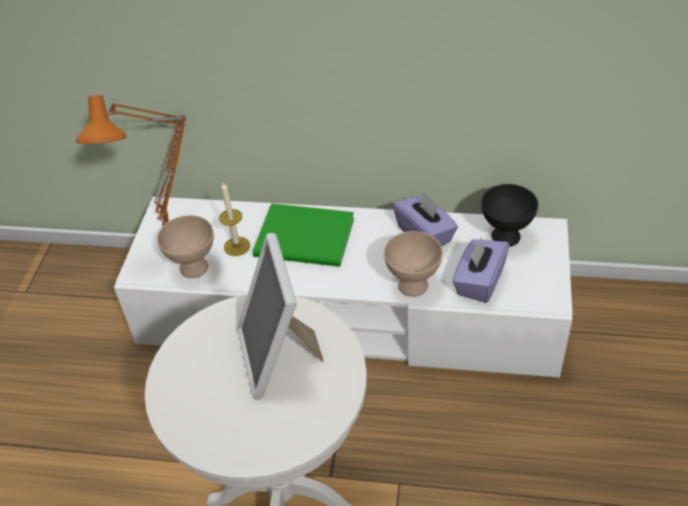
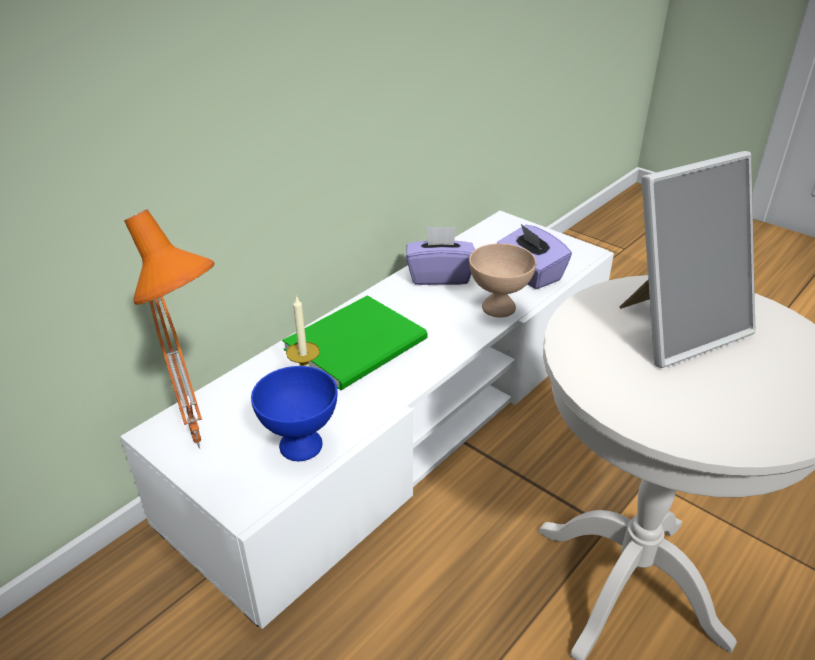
camera: 60 degrees left, 10 degrees down
beige bowl [157,215,214,278] -> blue bowl [251,366,337,461]
picture frame [237,233,324,400] -> picture frame turned 45 degrees counterclockwise [619,151,755,368]
black bowl [481,184,538,247] -> none

